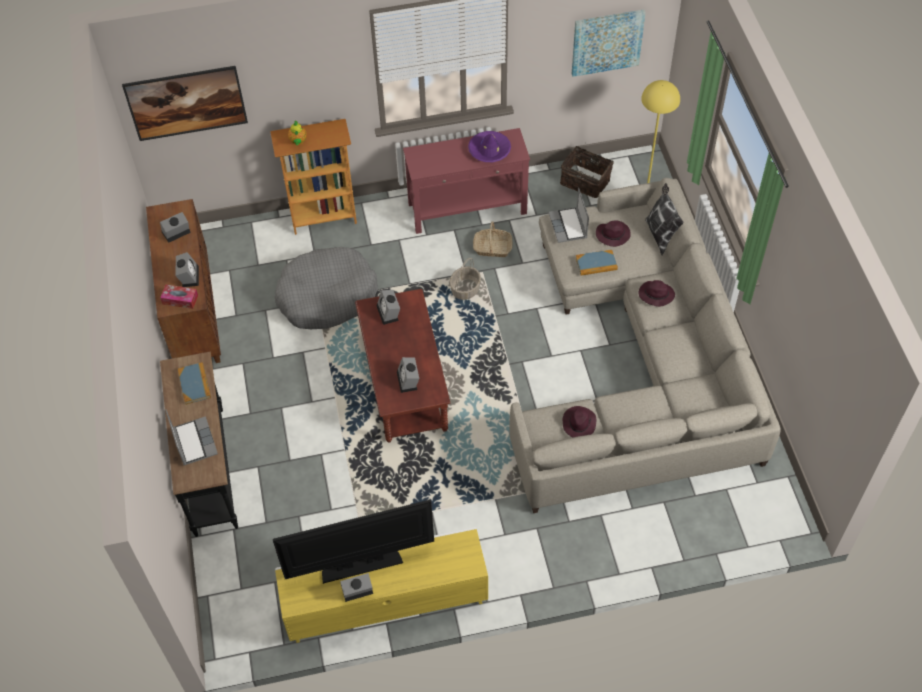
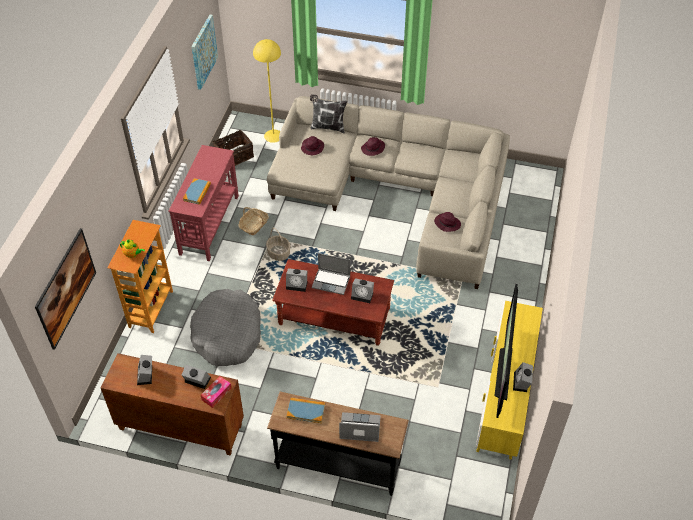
camera: 65 degrees left, 5 degrees down
purple hat [468,131,511,162] -> none
laptop [549,188,589,243] -> laptop moved to [312,253,350,295]
book [576,250,618,276] -> book moved to [183,178,211,205]

